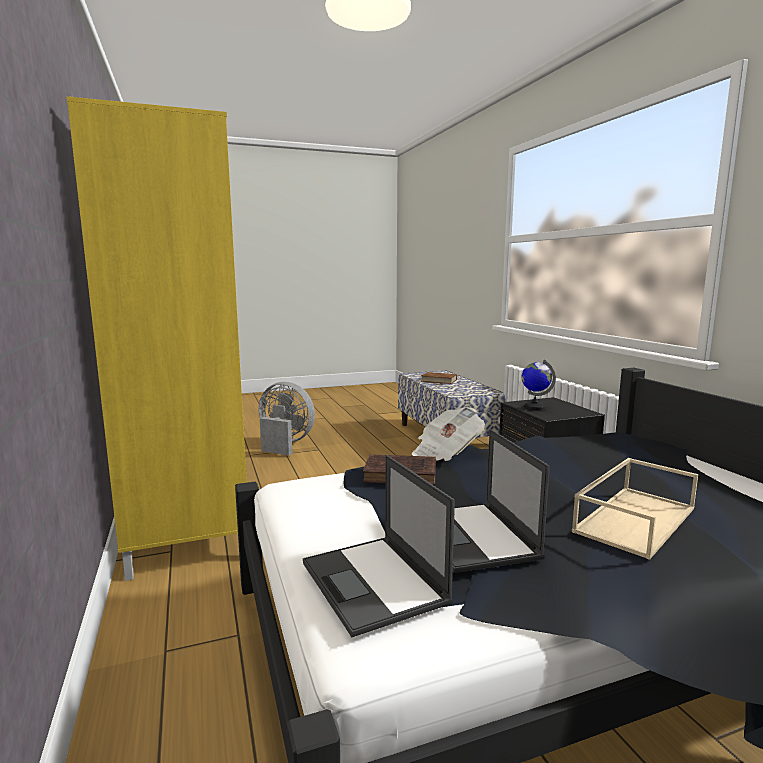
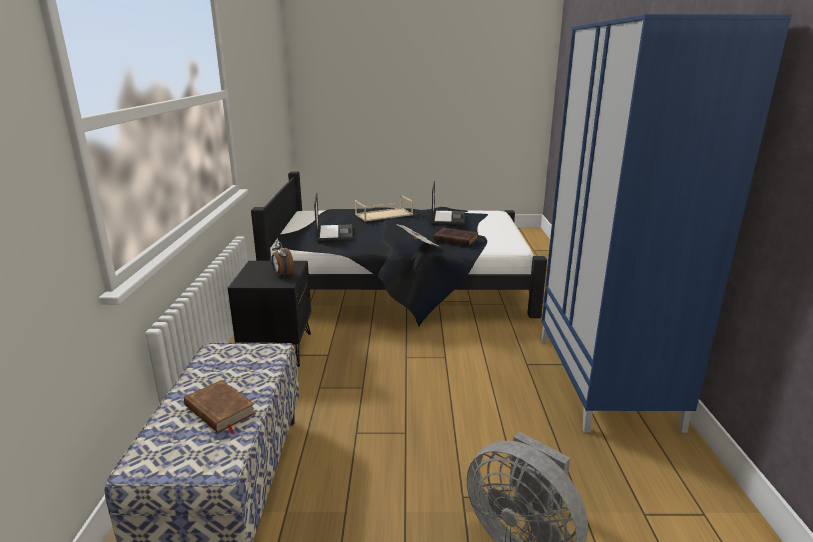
camera: 160 degrees left, 10 degrees up
yellow wardrobe [67,96,247,581] -> blue wardrobe [541,14,792,433]
laptop [303,455,455,637] -> laptop moved to [314,193,353,241]
globe [521,359,556,411] -> alarm clock [271,240,294,277]

